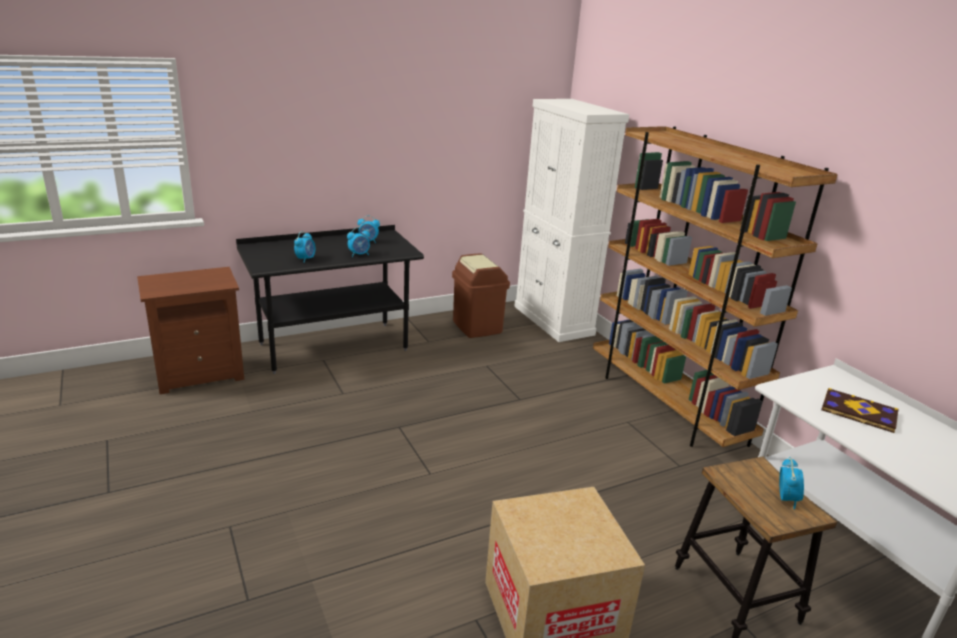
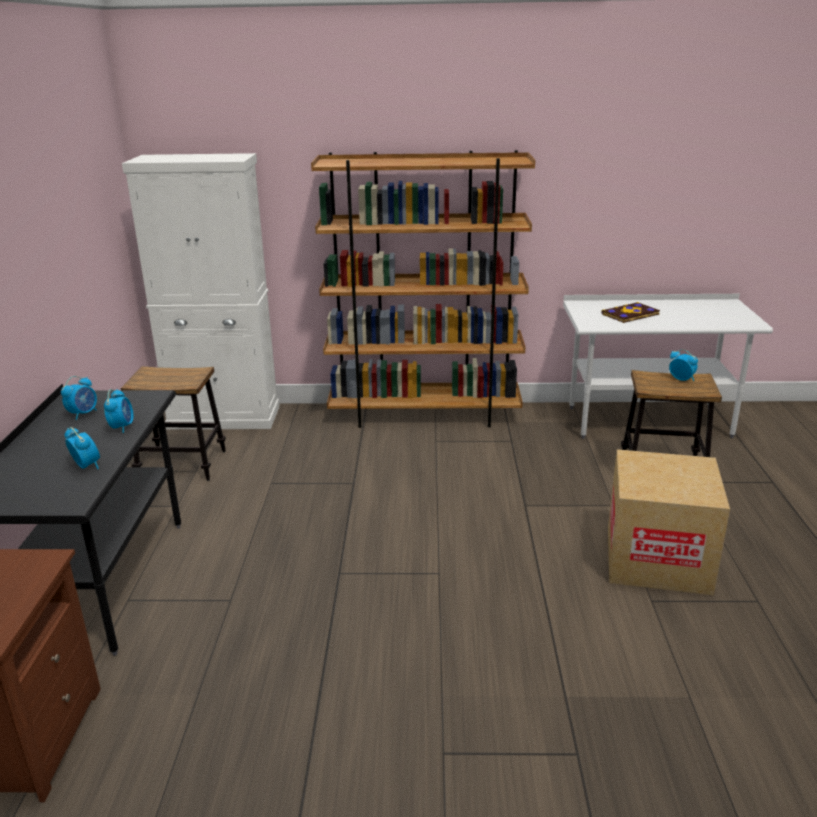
camera: 60 degrees left, 0 degrees up
brown trash can [452,253,510,338] -> stool [121,366,226,481]

